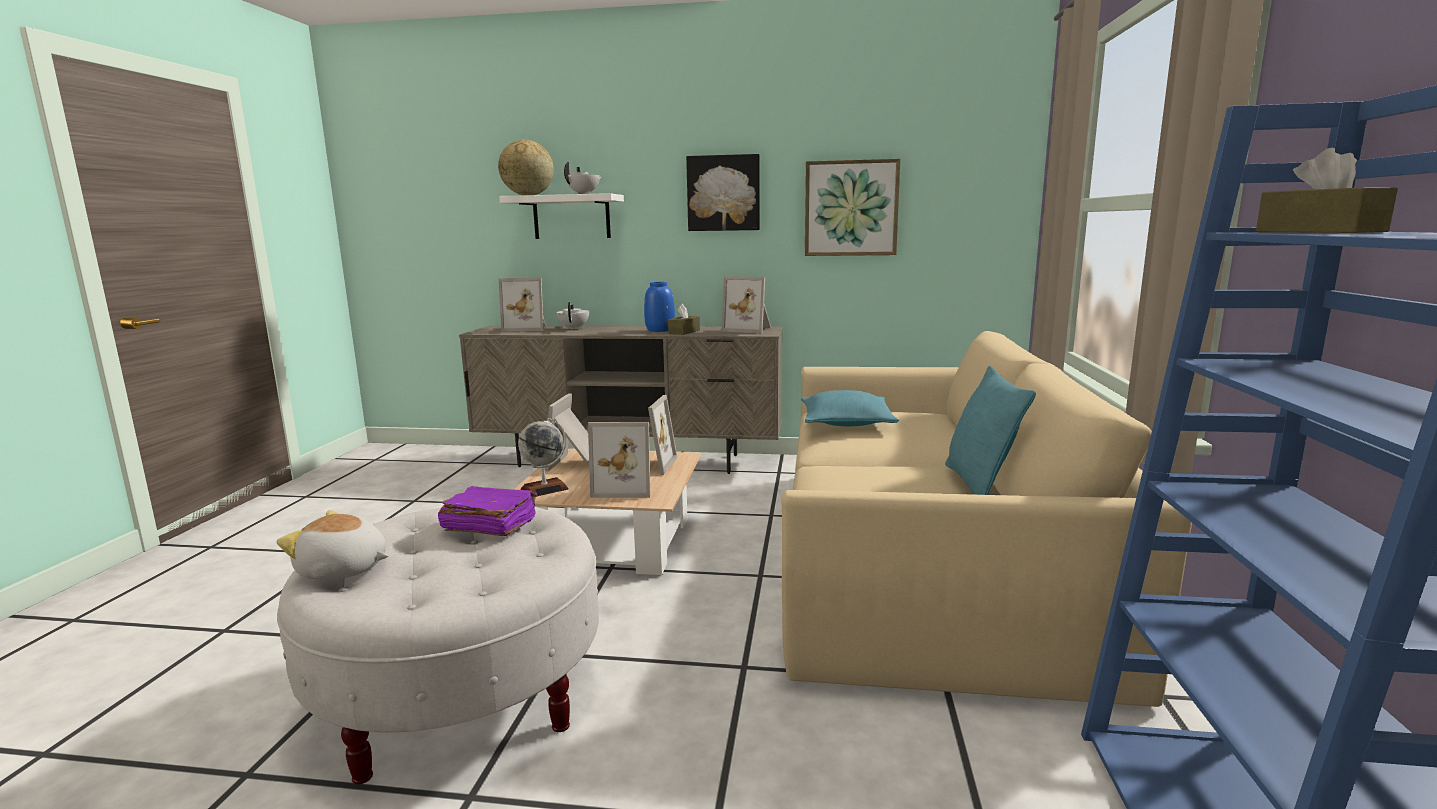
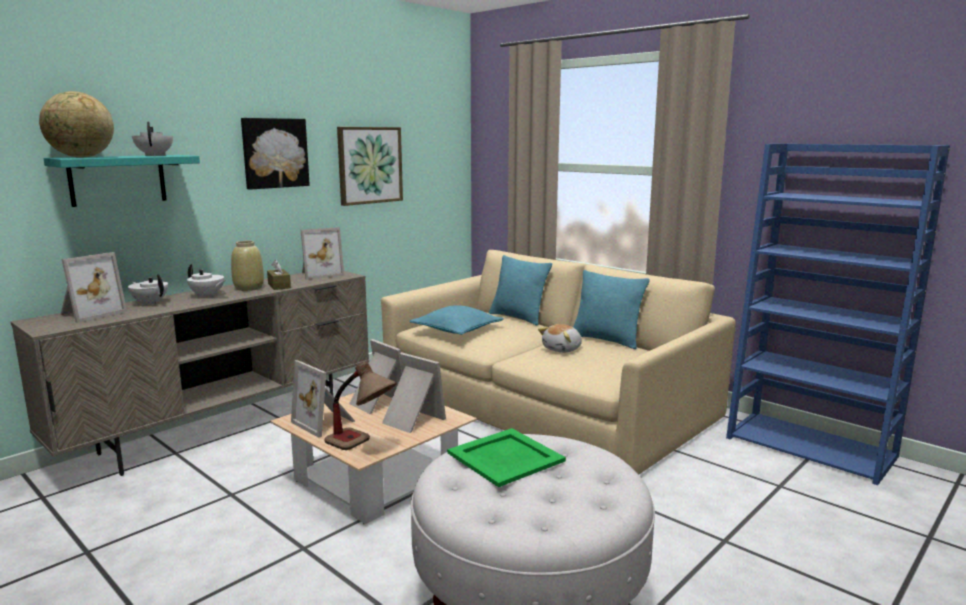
camera: 55 degrees left, 0 degrees up
plush toy [277,510,389,580] -> plush toy moved to [538,324,582,353]
purple book [438,486,537,536] -> green tray [447,428,566,487]
white shelf [499,193,624,239] -> turquoise shelf [43,155,200,207]
globe [518,418,569,496] -> table lamp [324,361,397,450]
picture frame [588,422,650,498] -> picture frame turned 90 degrees counterclockwise [382,353,446,433]
blue vase [644,282,675,332] -> beige vase [231,241,264,291]
brown tissue box [1256,148,1398,233] -> none
none -> white teapot [187,264,225,298]
none -> turquoise pillow [489,255,552,326]

